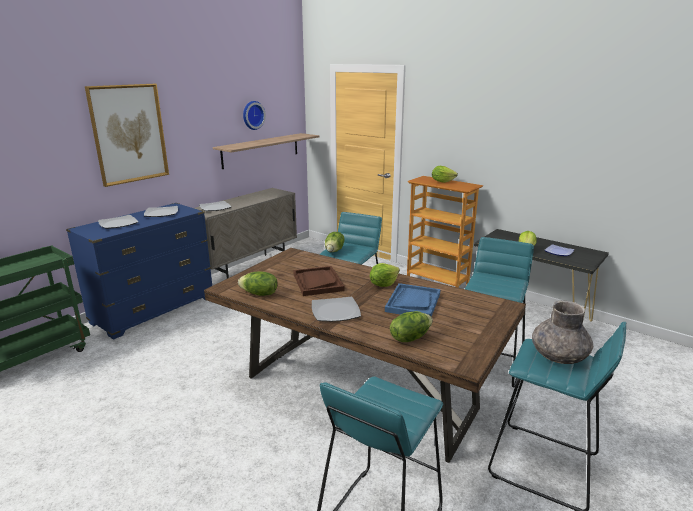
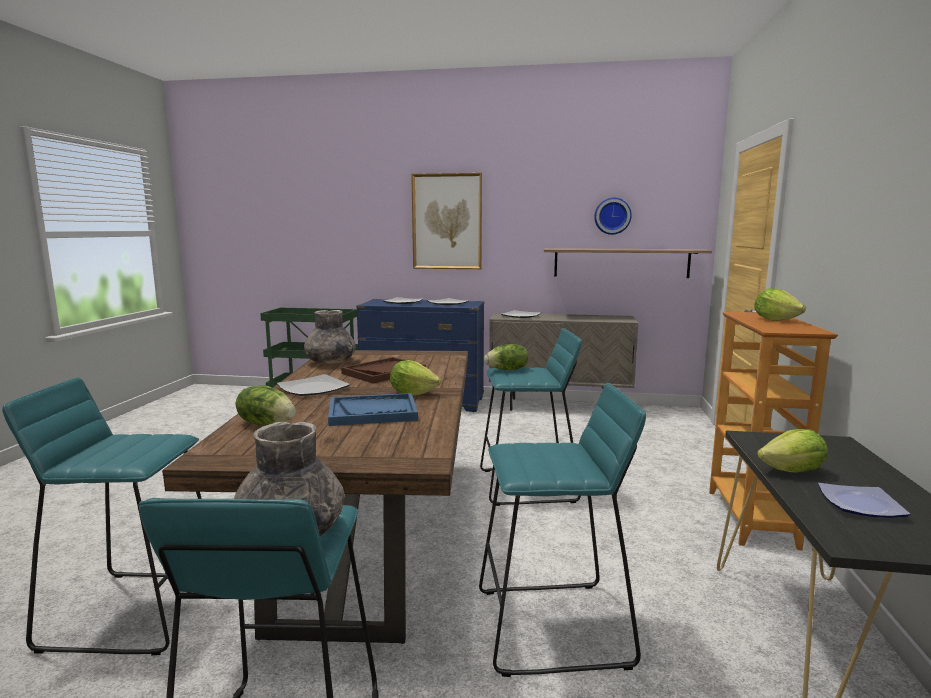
camera: 60 degrees right, 10 degrees down
lettuce [238,272,278,296] -> grey vase [304,310,356,364]

